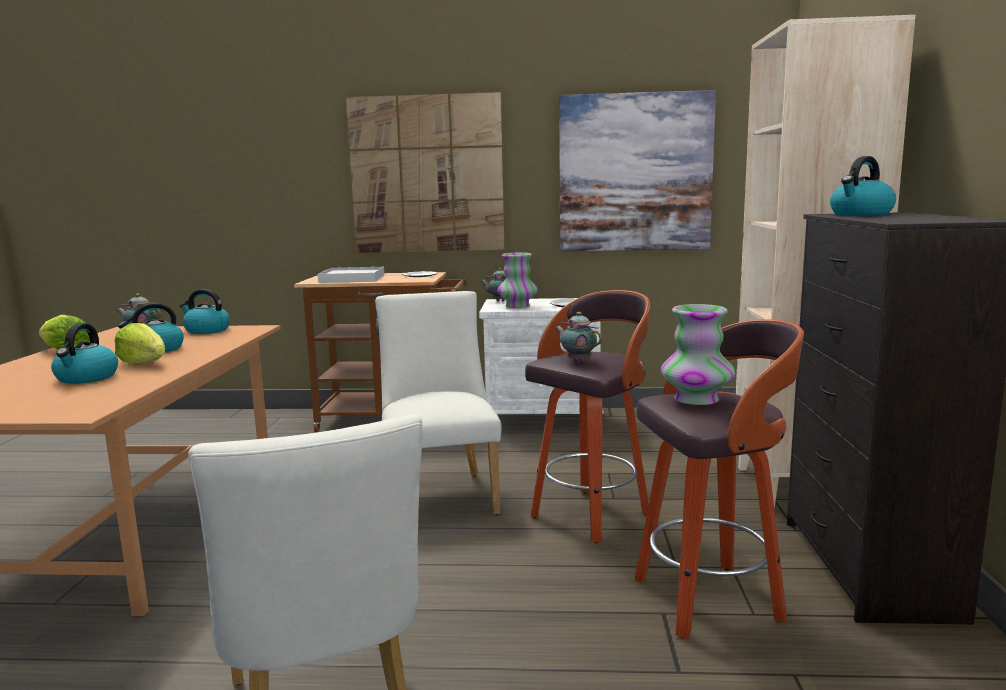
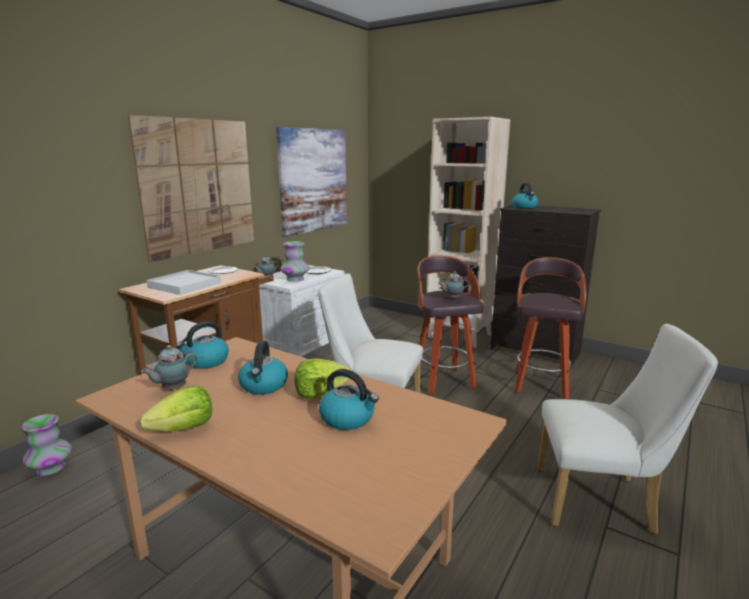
camera: 60 degrees left, 5 degrees up
vase [661,304,735,405] -> vase moved to [22,414,72,476]

